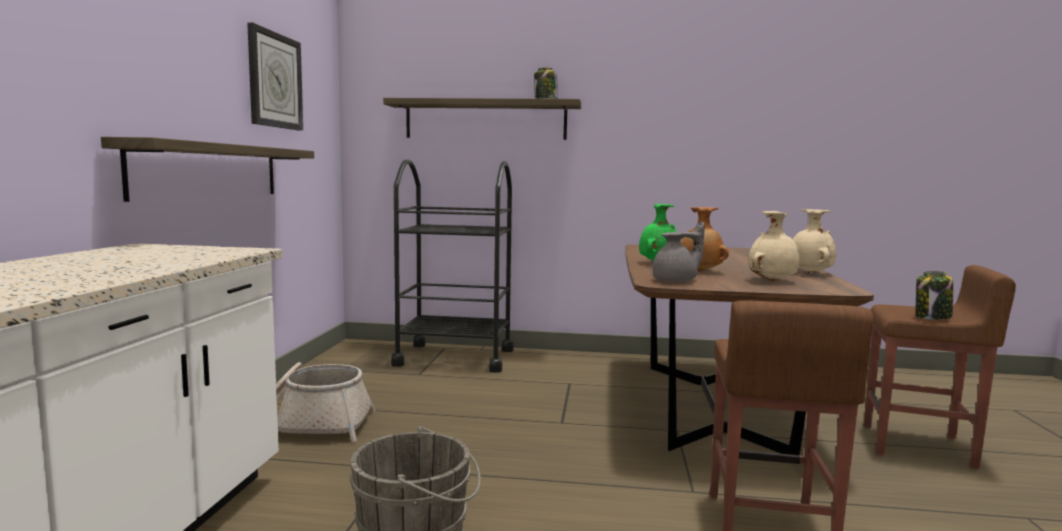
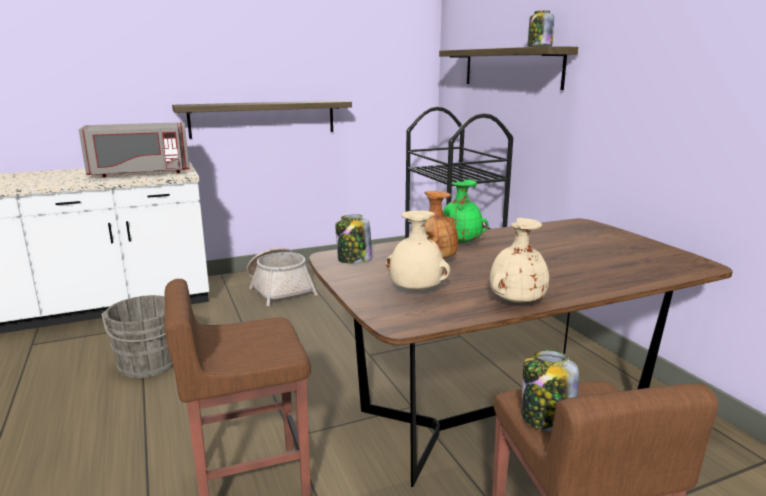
camera: 60 degrees right, 10 degrees up
wall clock [247,23,303,131] -> none
grey teapot [652,222,705,282] -> jar [336,214,372,263]
none -> grey microwave [79,122,190,177]

